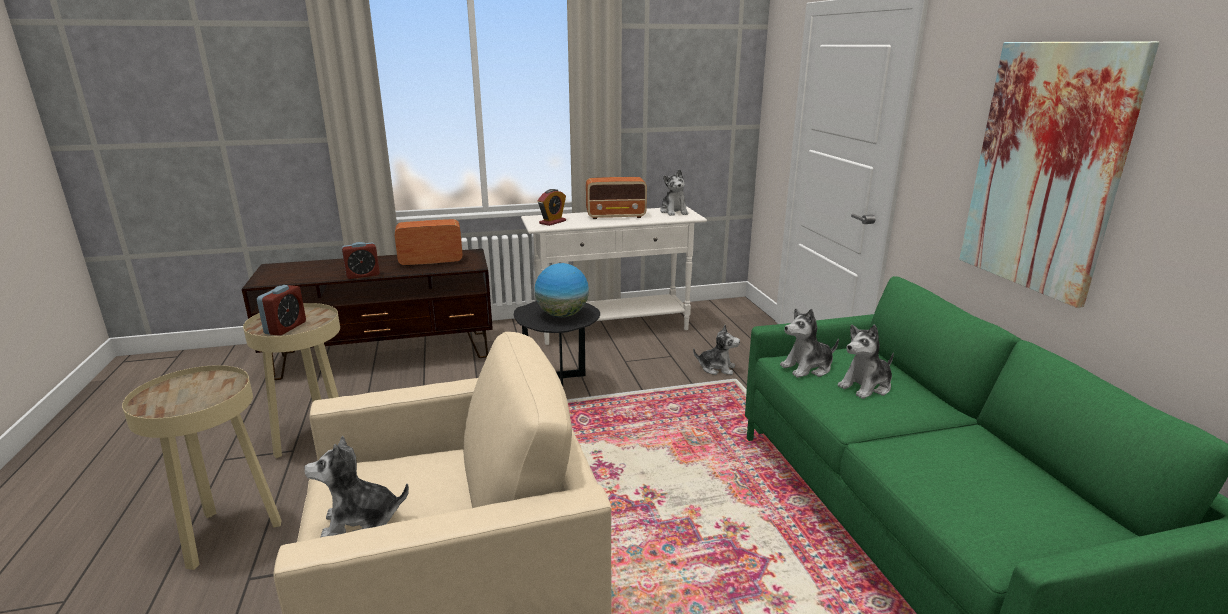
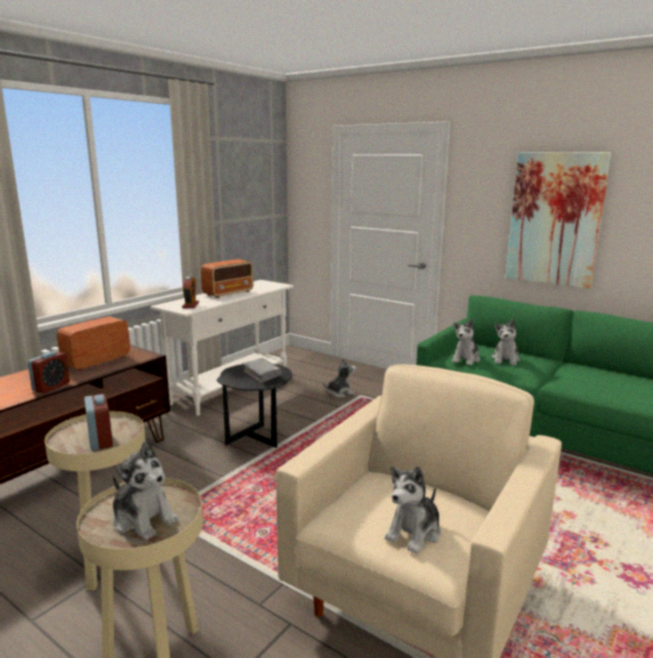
camera: 40 degrees left, 5 degrees down
globe [534,263,589,317] -> grey book [243,358,282,383]
plush toy [660,169,688,216] -> plush toy moved to [112,441,179,540]

